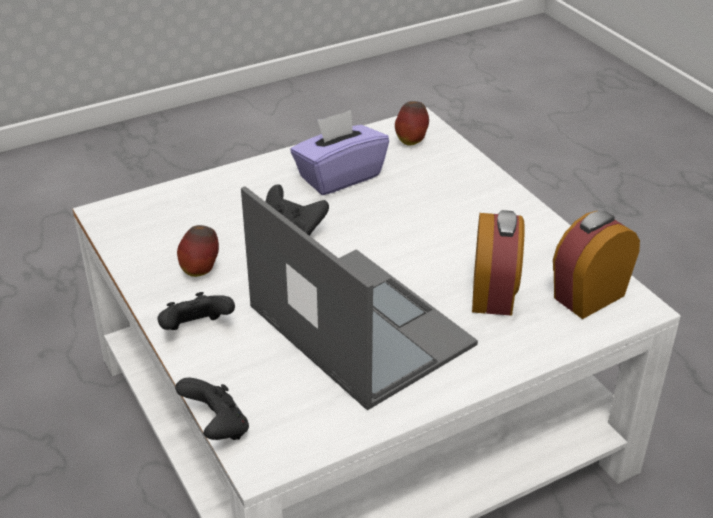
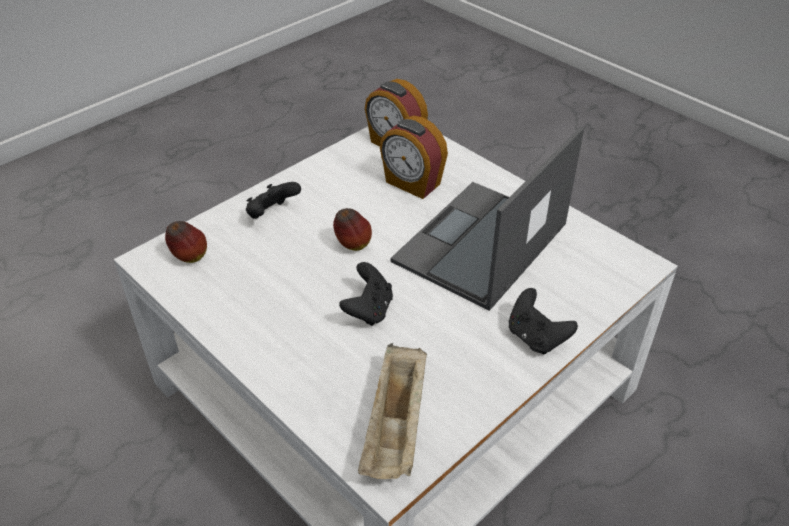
camera: 105 degrees left, 5 degrees up
black game controller [175,378,249,440] -> black game controller moved to [246,182,301,219]
apple [177,225,219,277] -> apple moved to [333,208,372,251]
purple tissue box [290,110,389,195] -> none
alarm clock [472,210,525,316] -> alarm clock turned 135 degrees counterclockwise [380,116,448,199]
none -> beige tray [358,343,427,479]

